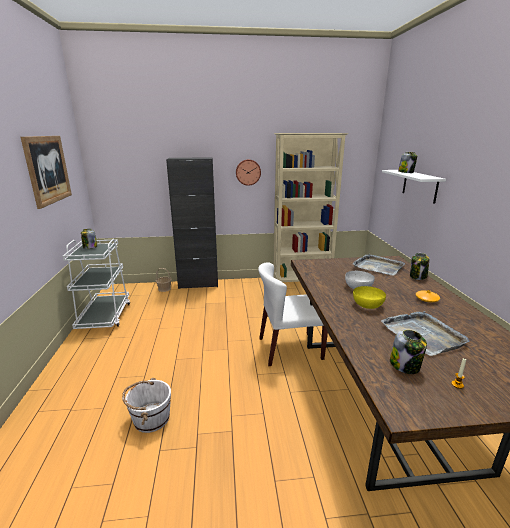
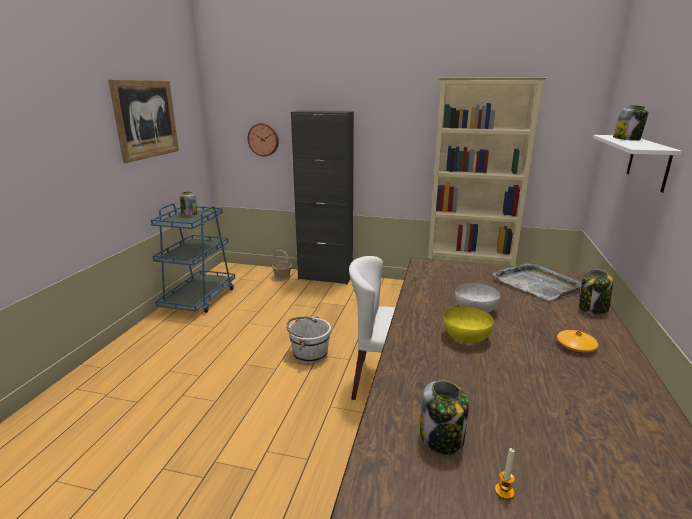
camera: 20 degrees right, 0 degrees up
white cart [63,239,130,329] -> blue cart [151,203,235,313]
white bucket [122,378,171,433] -> white bucket moved to [286,316,331,363]
wall clock [236,159,261,186] -> wall clock moved to [247,123,279,156]
grey tray [381,311,470,356] -> none

